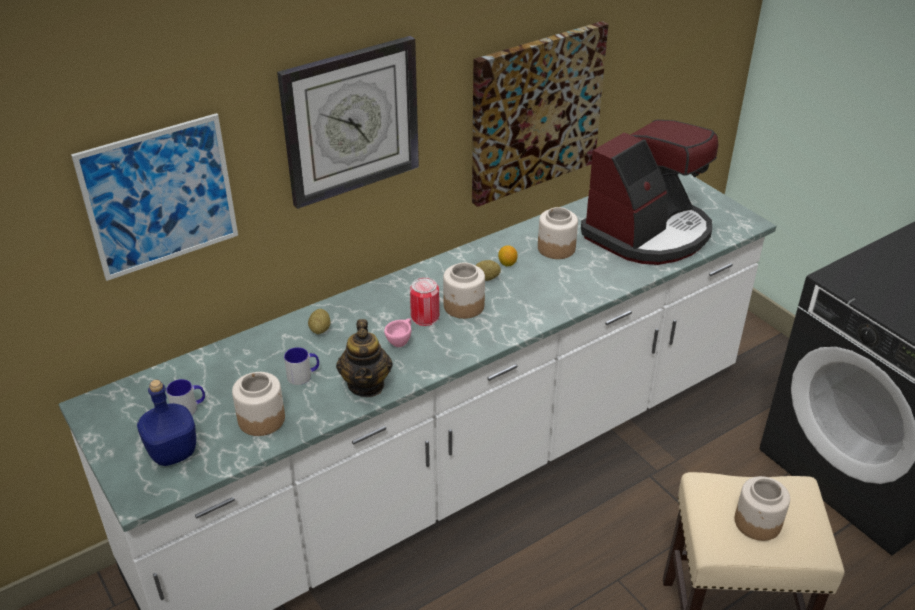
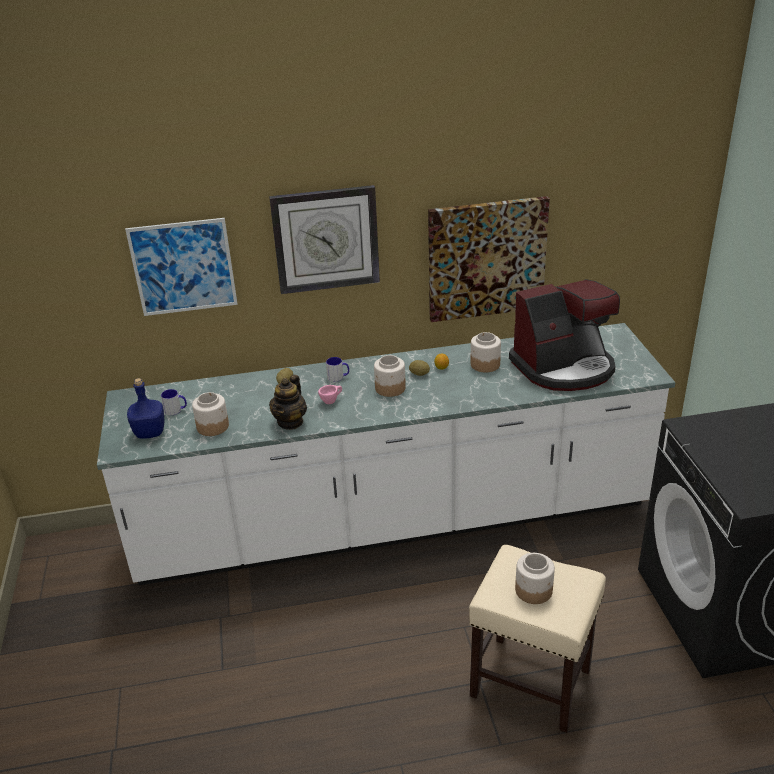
camera: 25 degrees right, 5 degrees down
mug [284,347,319,385] -> mug moved to [326,357,349,382]
can [410,277,439,326] -> none

